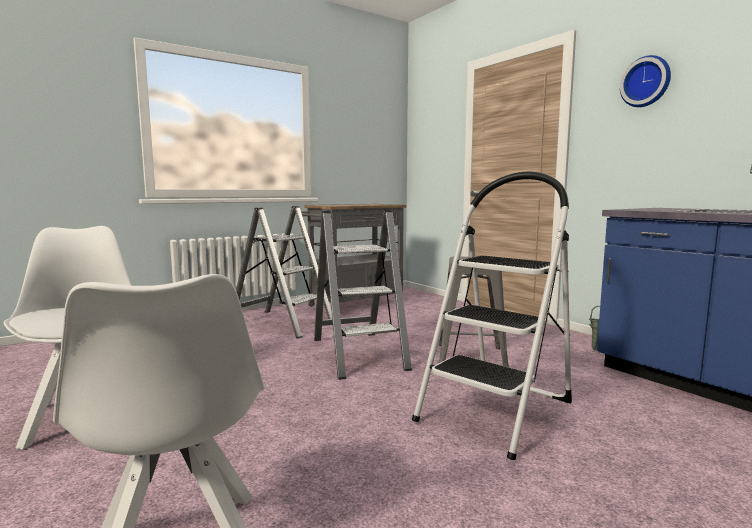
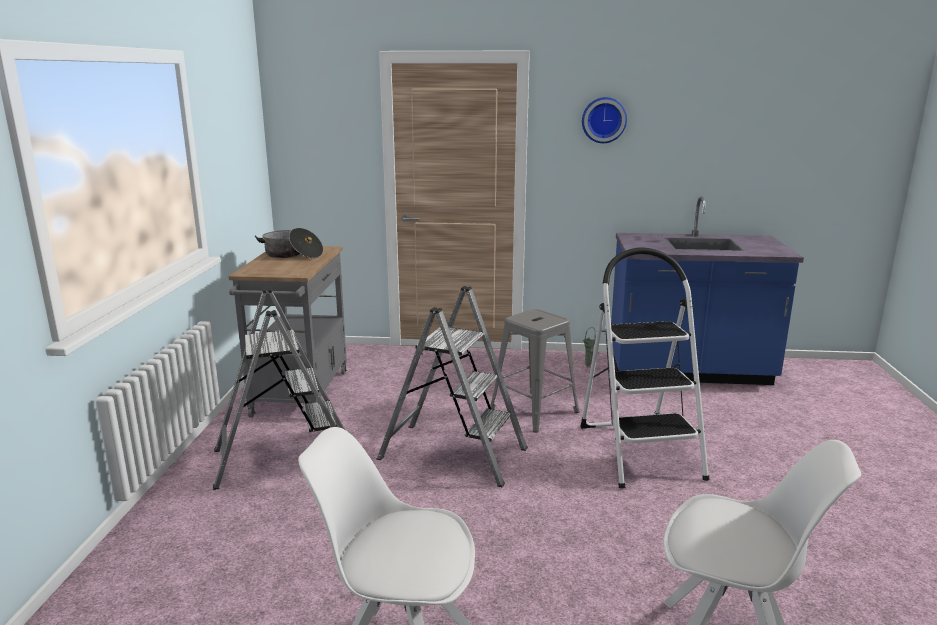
camera: 50 degrees left, 10 degrees up
none -> cooking pot [255,228,323,258]

